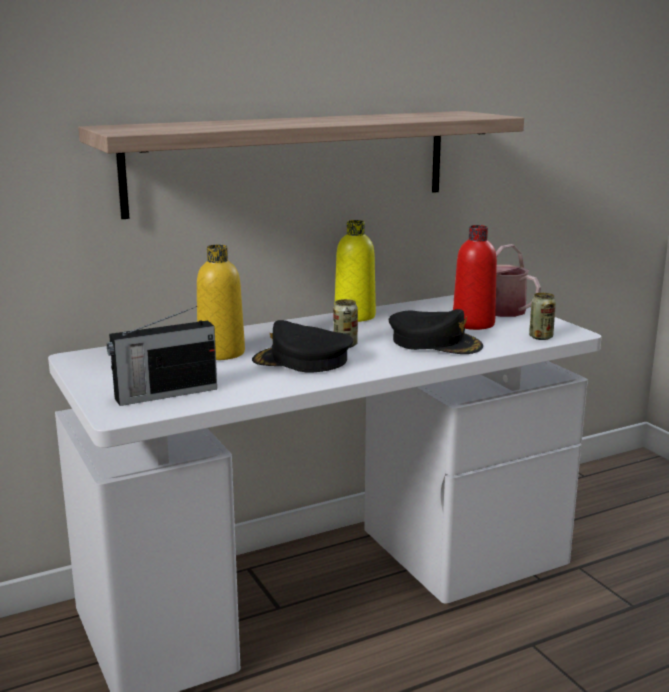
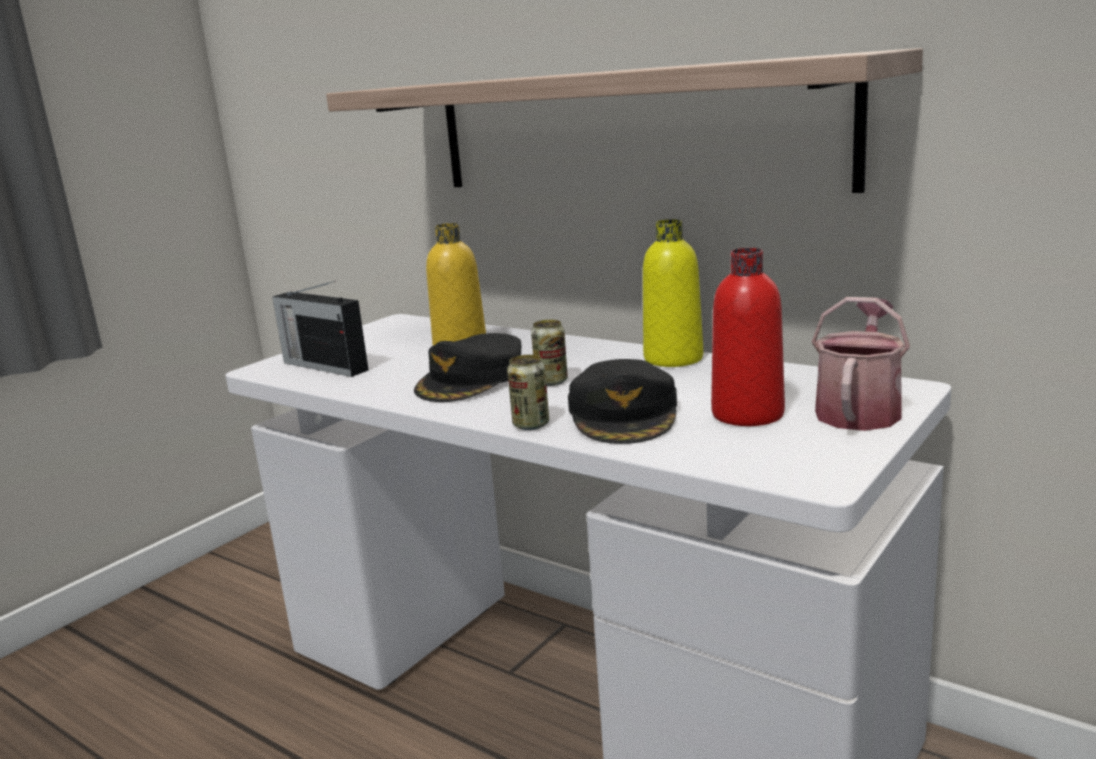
camera: 65 degrees right, 0 degrees up
black cap [252,320,353,372] -> black cap turned 135 degrees counterclockwise [414,333,522,402]
can [529,293,556,340] -> can moved to [507,355,549,430]

